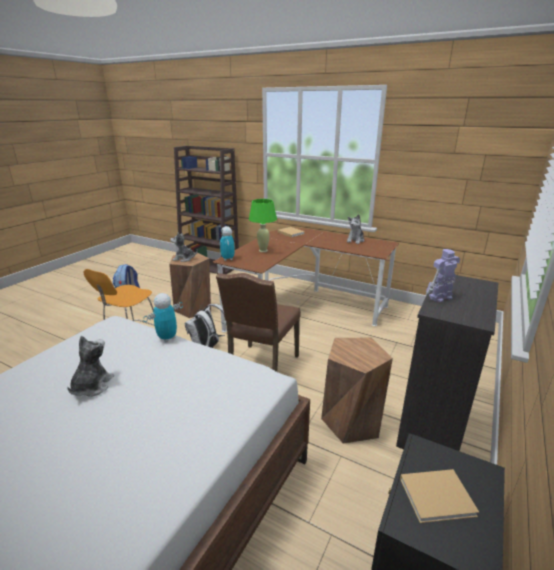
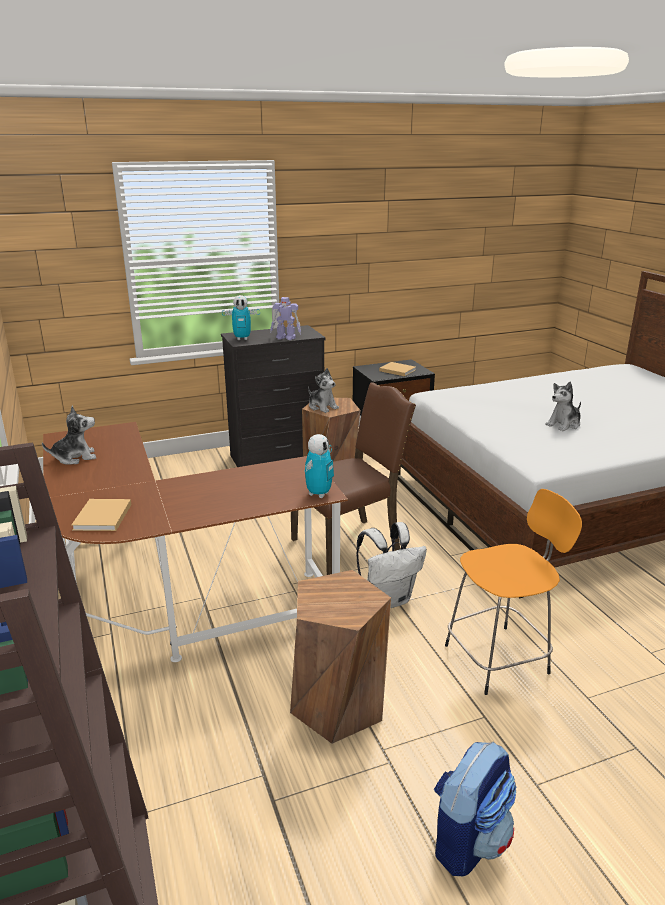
camera: 140 degrees left, 0 degrees up
toy robot [143,293,183,342] -> toy robot moved to [222,295,260,340]
plush toy [170,232,198,262] -> plush toy moved to [308,368,339,413]
green table lamp [249,199,277,252] -> none

